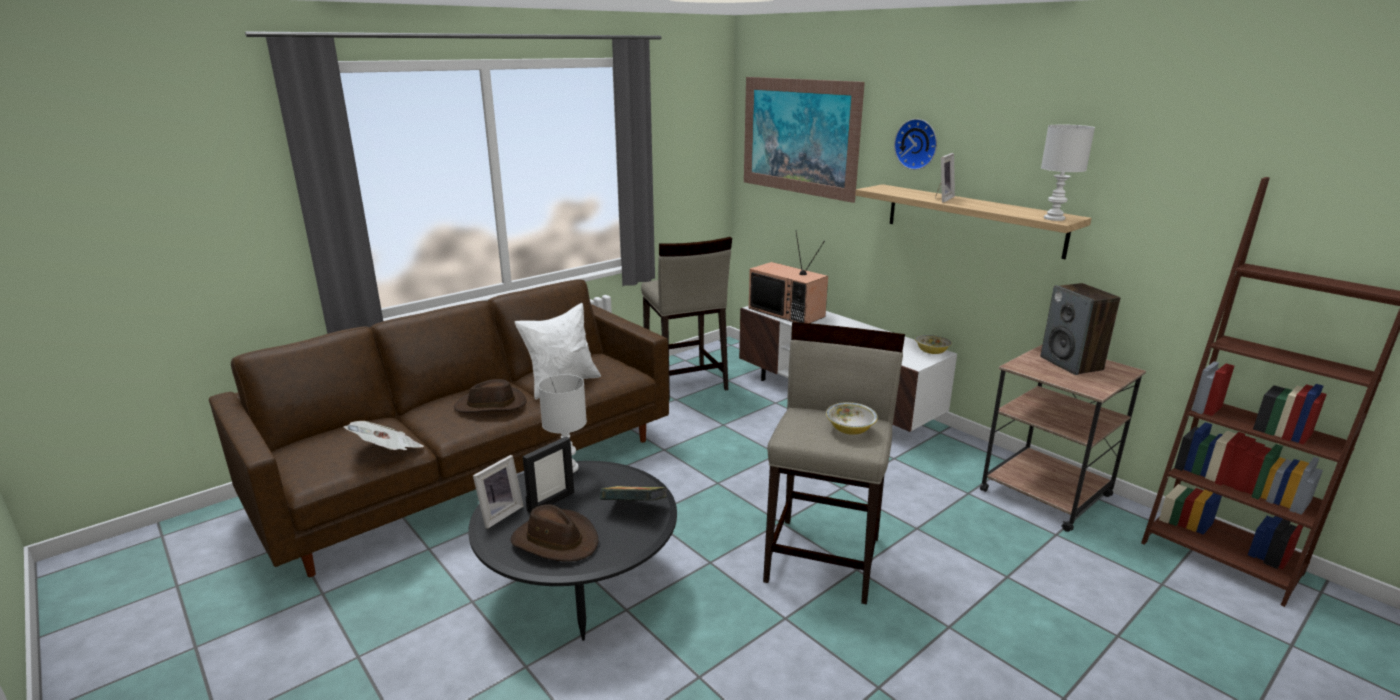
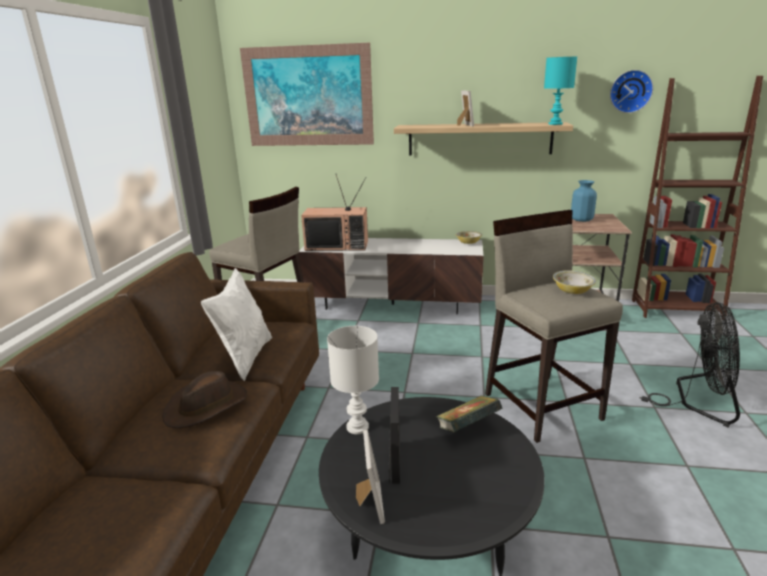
camera: 40 degrees left, 0 degrees up
newspaper [343,421,424,450] -> none
brown hat [511,504,599,562] -> none
wall clock [894,119,937,170] -> wall clock moved to [610,70,653,113]
speaker [1040,283,1120,375] -> blue vase [571,180,597,222]
white table lamp [1041,125,1095,221] -> turquoise table lamp [544,57,577,125]
none -> black fan [640,302,740,428]

